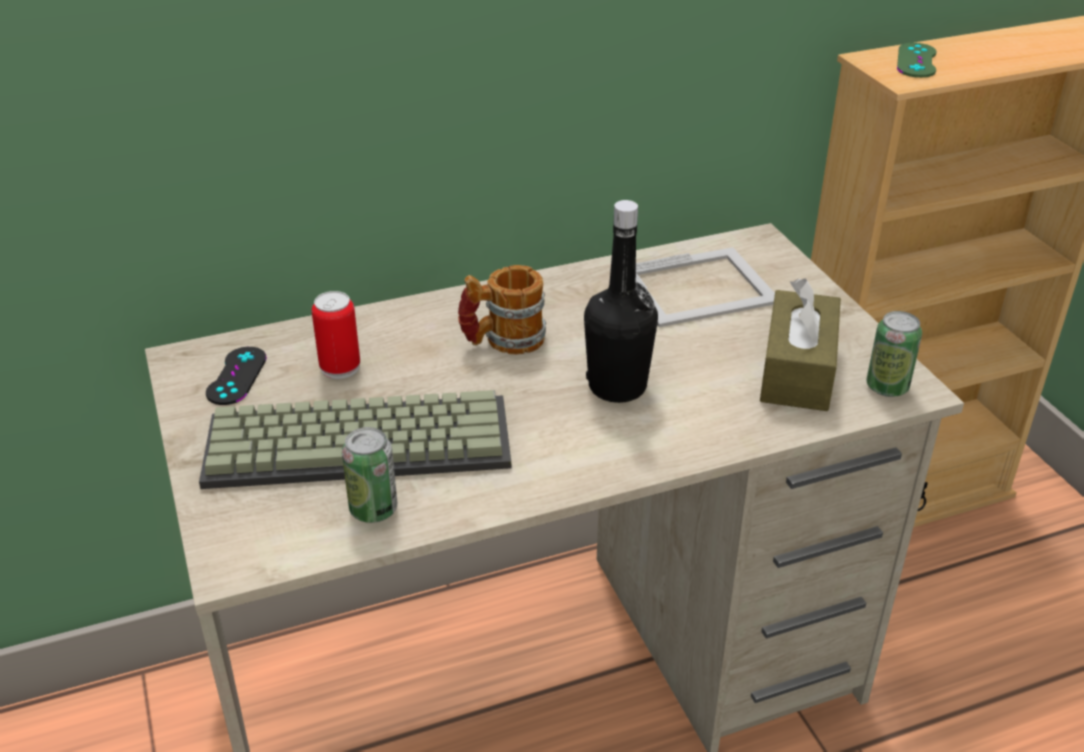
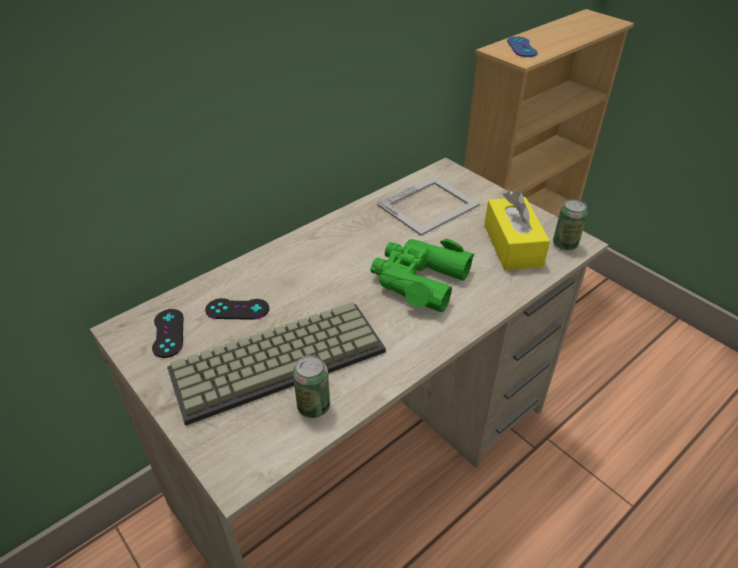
camera: 20 degrees left, 5 degrees up
can [312,291,360,379] -> black game controller [205,298,269,320]
mug [458,265,546,354] -> none
black bottle [584,200,658,403] -> green binoculars [370,239,474,312]
brown tissue box [760,278,841,411] -> yellow tissue box [484,191,550,270]
green game controller [897,43,937,78] -> blue game controller [507,36,538,57]

